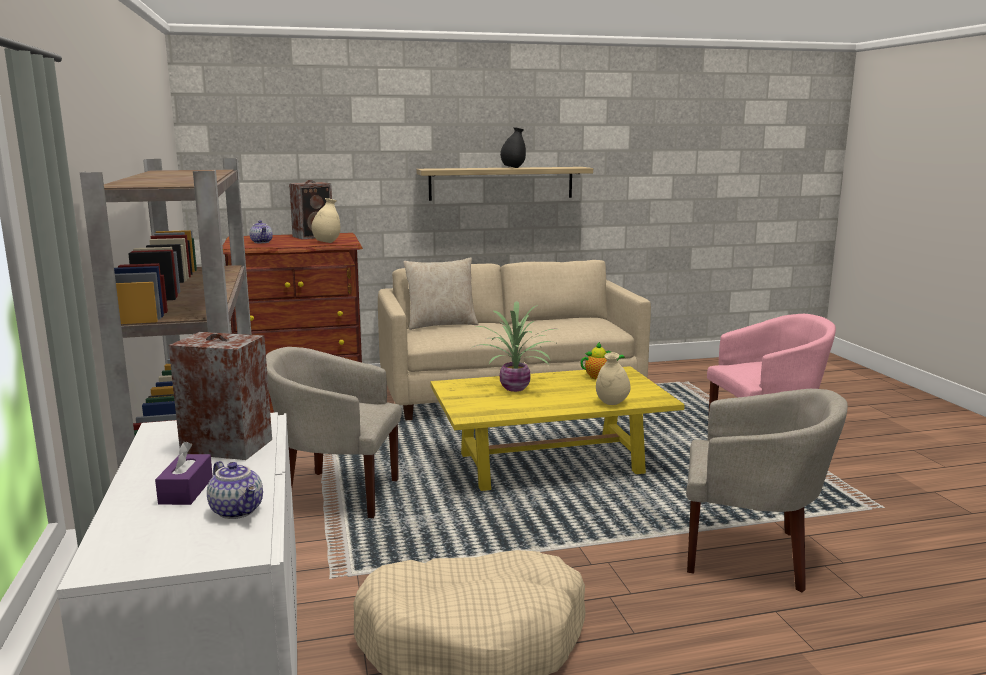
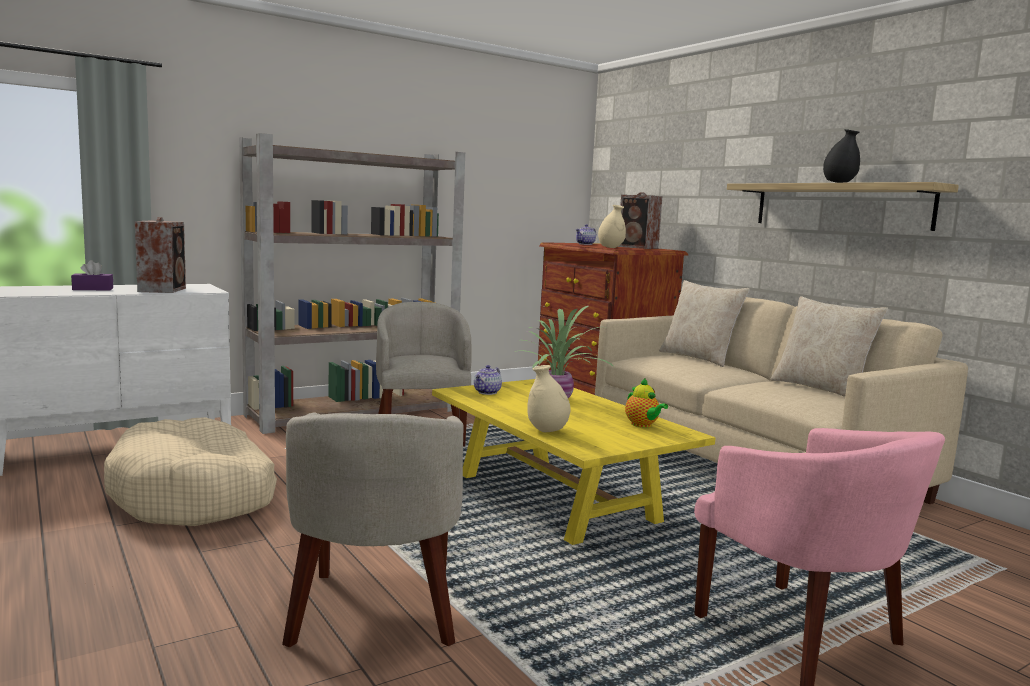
camera: 70 degrees right, 5 degrees down
teapot [207,461,263,519] -> teapot moved to [474,365,502,395]
none -> beige pillow [771,296,888,397]

